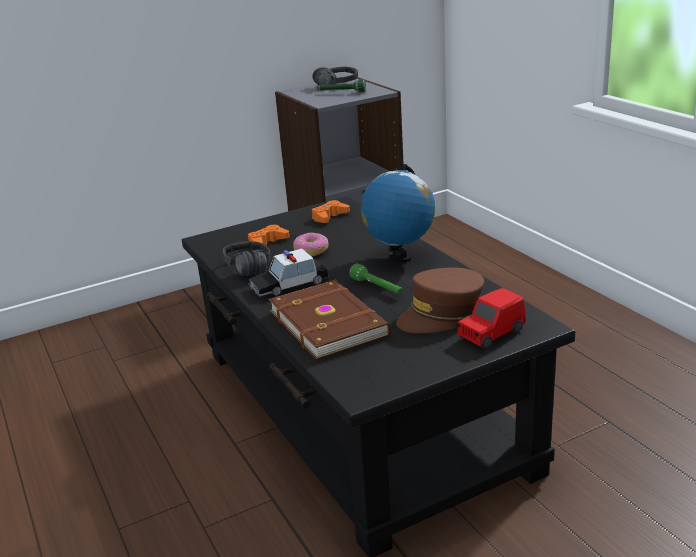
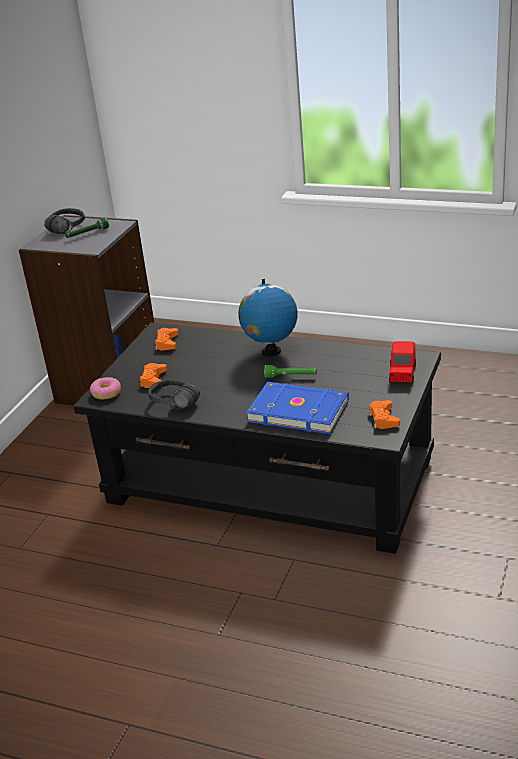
camera: 40 degrees left, 5 degrees up
toy car [249,249,328,296] -> none
brown book [268,280,391,360] -> blue book [246,382,349,434]
donut [293,233,328,256] -> donut moved to [90,377,121,400]
brown cap [396,268,484,333] -> none
none -> orange game controller [369,400,400,429]

